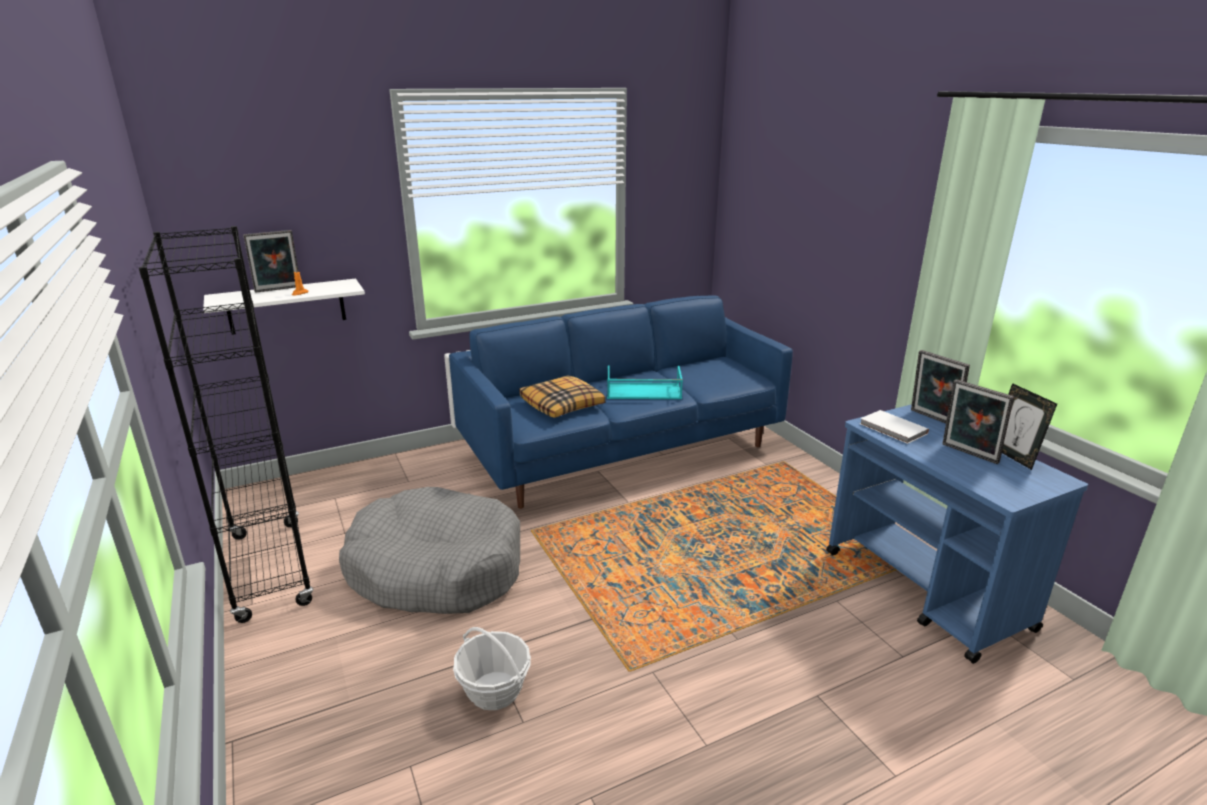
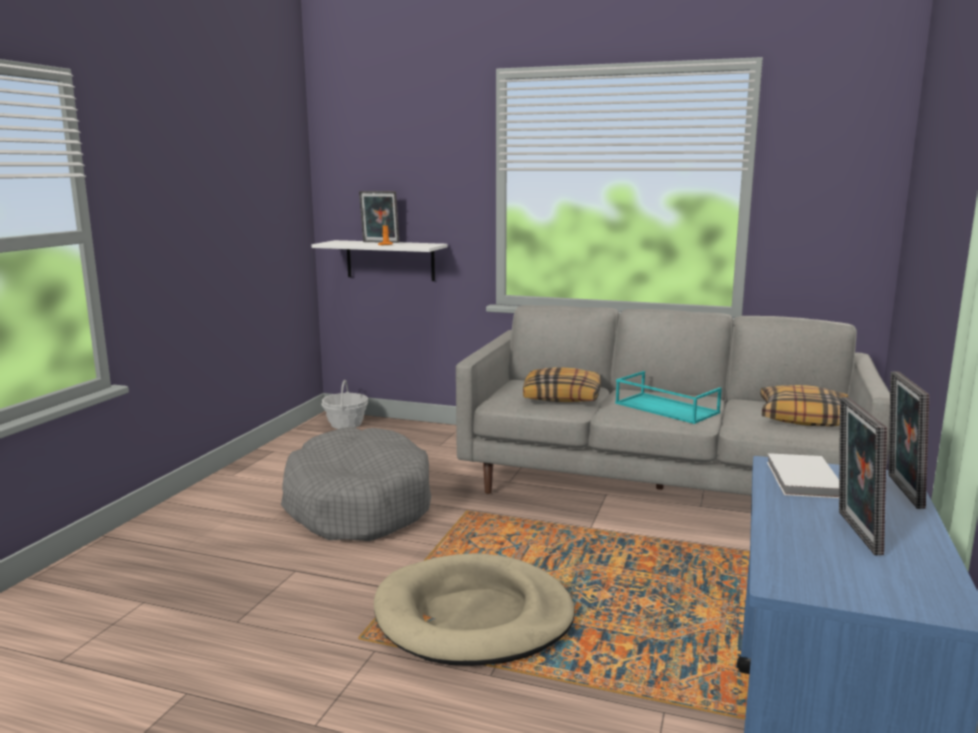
camera: 45 degrees right, 10 degrees down
black bookcase [139,226,313,623] -> none
blue sofa [449,295,793,509] -> grey sofa [456,305,890,496]
basket [453,627,531,710] -> basket moved to [321,380,368,429]
picture frame [1002,383,1057,470] -> none
none -> beige dog bed [374,553,575,666]
none -> pillow [760,385,848,426]

